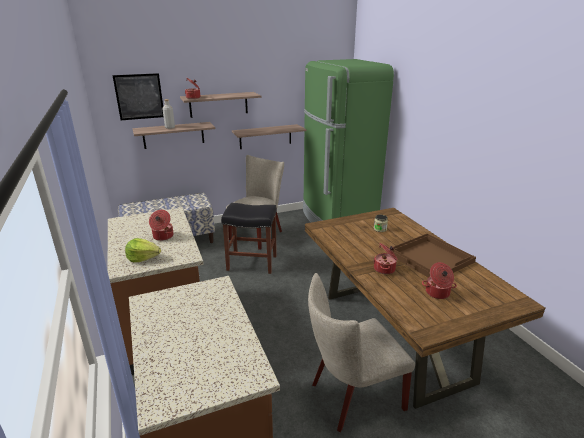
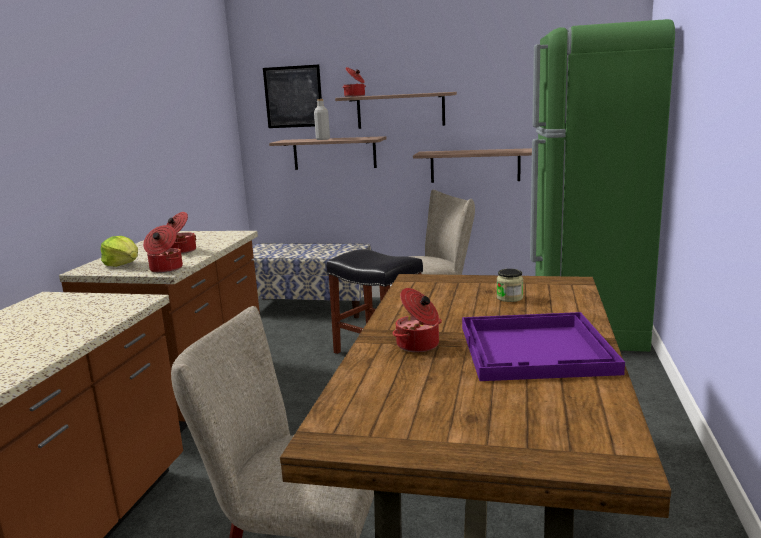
camera: 35 degrees right, 10 degrees down
brown tray [392,233,476,277] -> purple tray [462,312,625,381]
cooking pot [422,262,457,299] -> cooking pot moved to [143,225,183,273]

